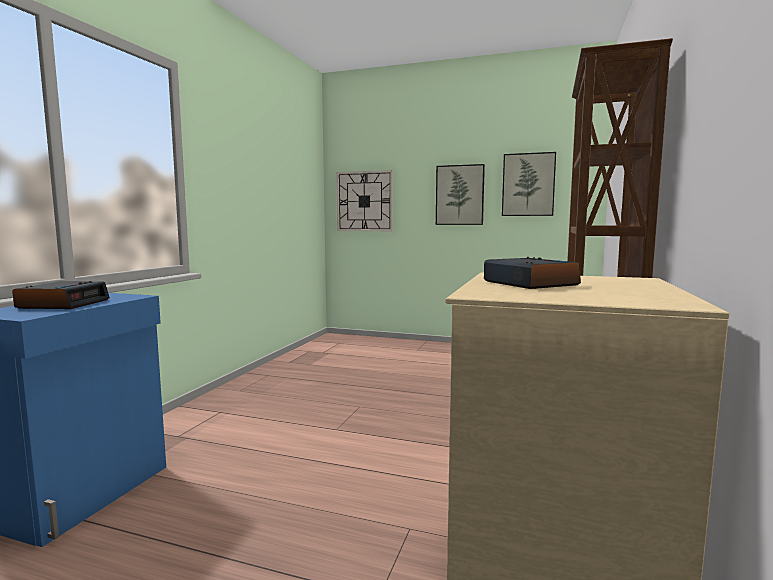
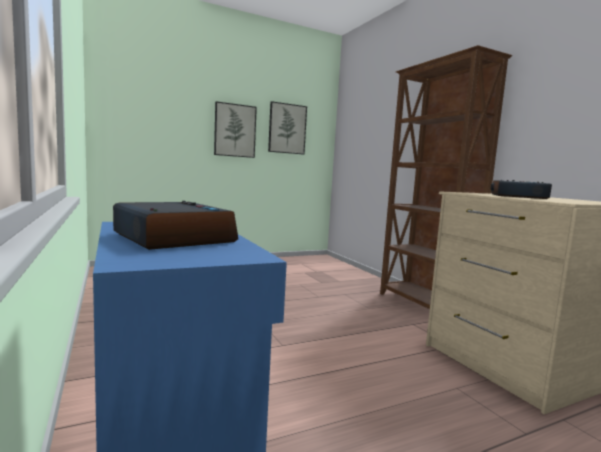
camera: 45 degrees left, 0 degrees up
wall clock [336,170,393,231] -> none

